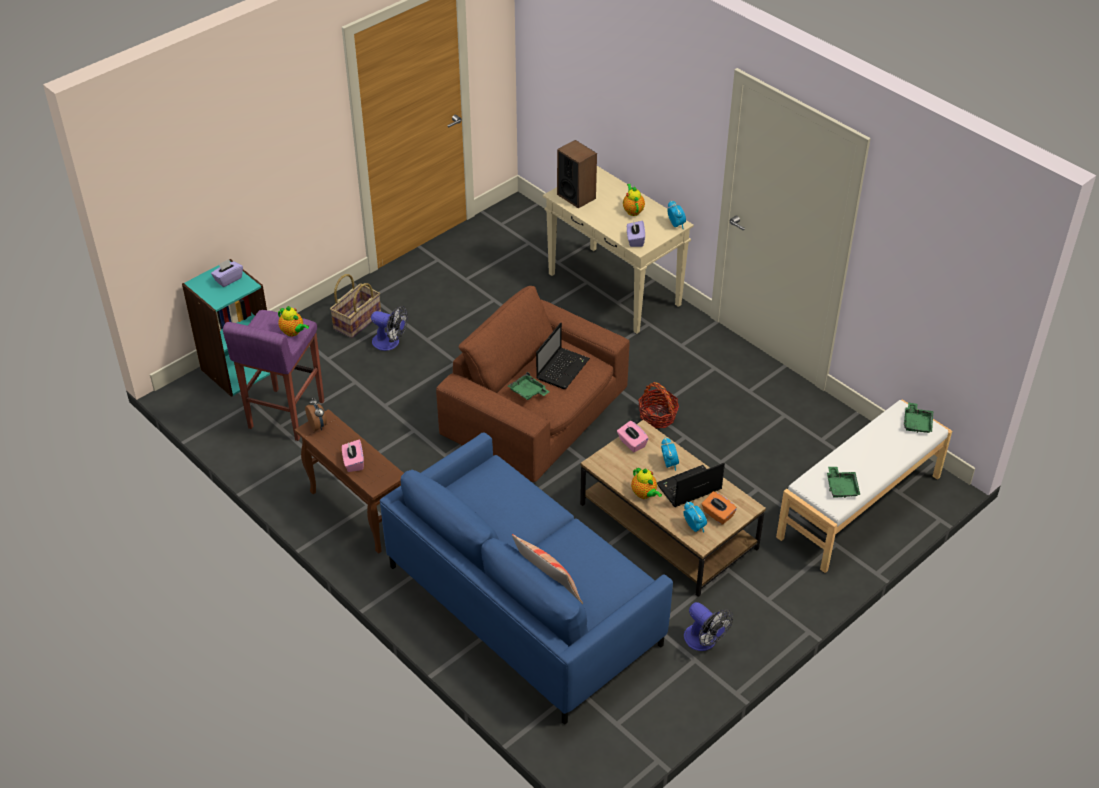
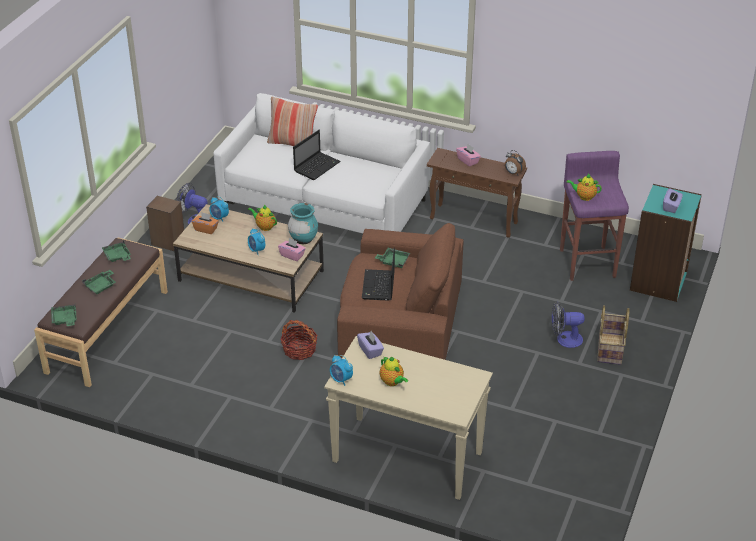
camera: 155 degrees right, 5 degrees down
blue sofa [380,433,673,725] -> white sofa [213,93,430,234]
speaker [557,140,597,208] -> speaker moved to [146,196,184,251]
laptop [657,463,725,507] -> laptop moved to [293,130,340,180]
white bench [776,399,952,573] -> brown bench [34,238,168,387]
none -> green tray [82,270,116,294]
none -> turquoise vase [288,203,318,244]

